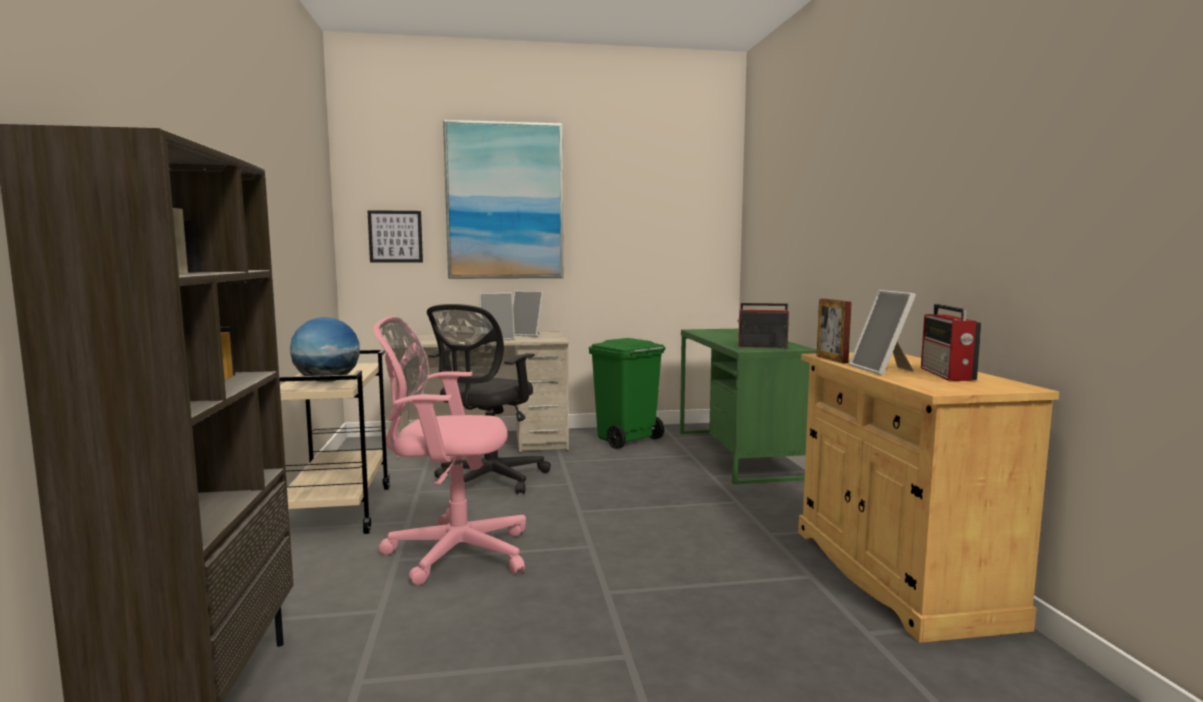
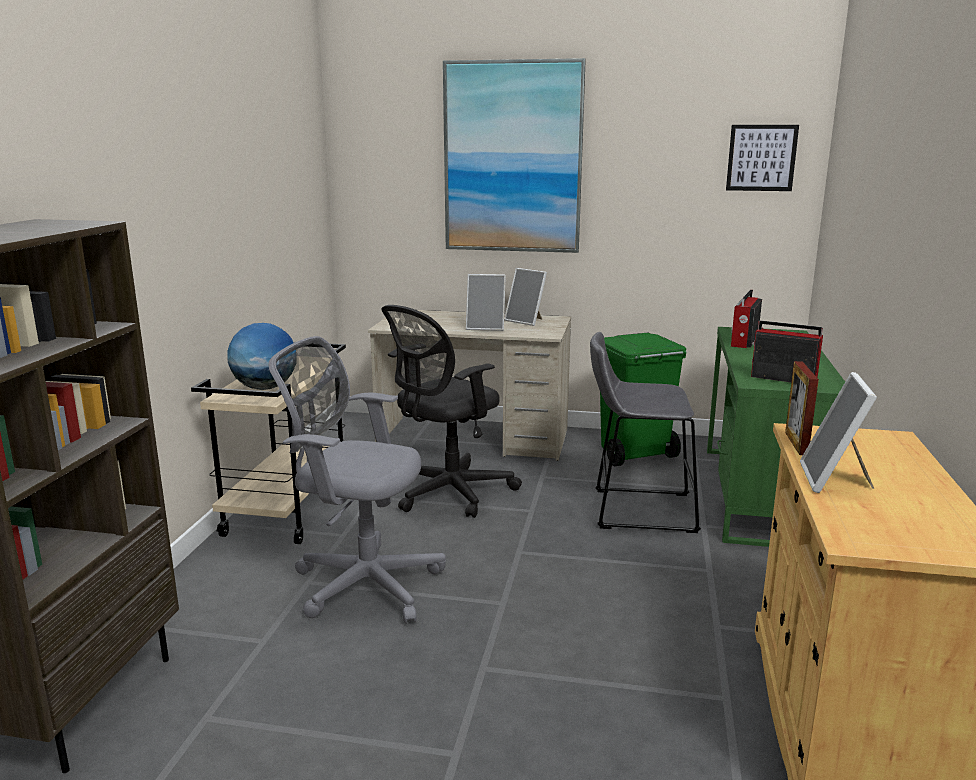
camera: 20 degrees right, 10 degrees up
picture [367,210,423,263] -> picture moved to [726,125,799,191]
pink office chair [373,316,526,585] -> grey office chair [268,336,446,624]
radio [921,304,981,381] -> radio moved to [731,290,762,348]
none -> grey stool [590,332,701,533]

